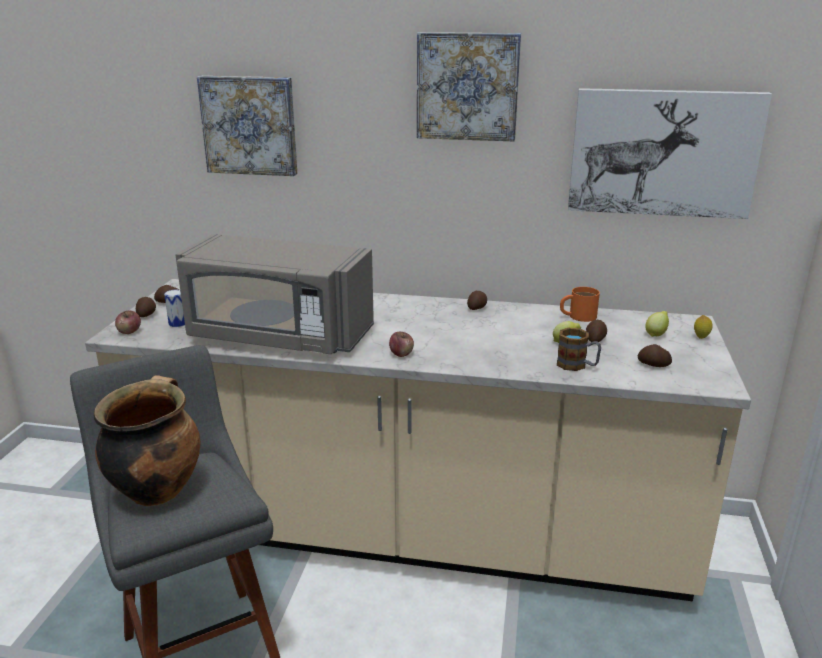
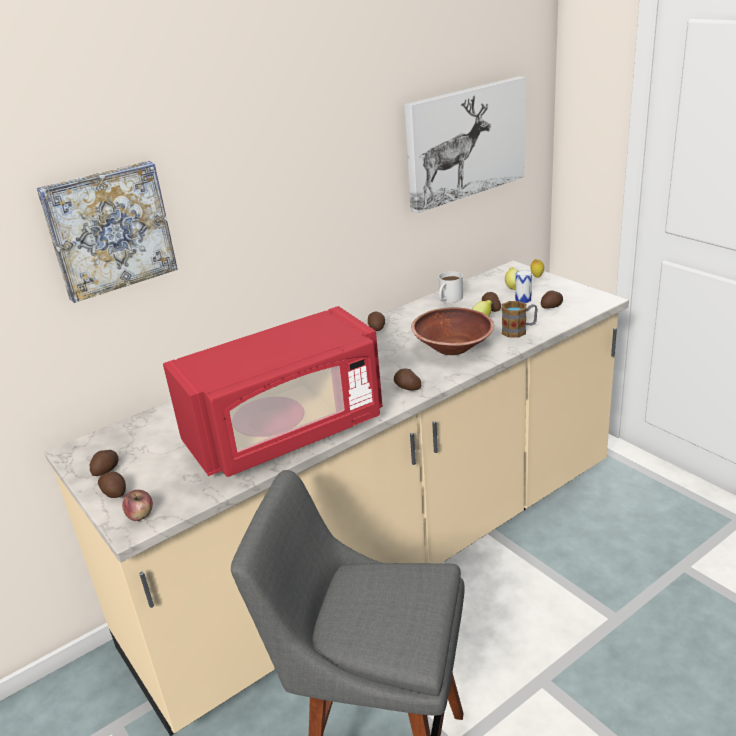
camera: 45 degrees left, 5 degrees up
cooking pot [94,375,200,506] -> none
can [164,290,185,327] -> can moved to [515,270,532,303]
grey microwave [176,234,374,354] -> red microwave [163,306,383,477]
apple [389,332,414,357] -> potato [394,368,421,391]
picture [417,32,521,141] -> none
orange mug [560,287,600,322] -> white mug [439,271,463,303]
none -> brown bowl [411,307,494,355]

